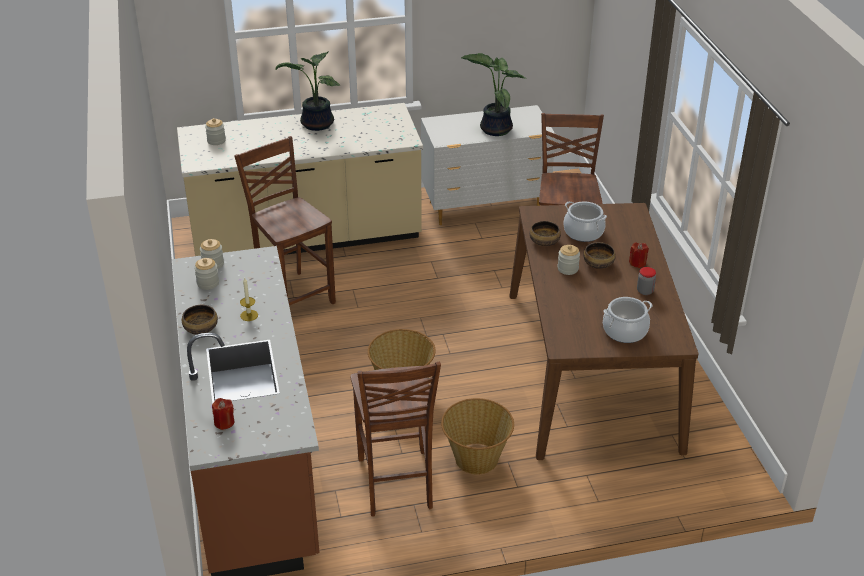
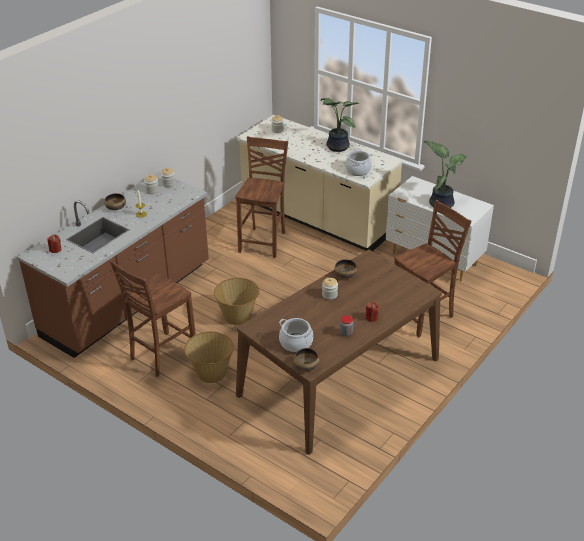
camera: 50 degrees right, 0 degrees up
cooking pot [563,201,607,242] -> cooking pot moved to [345,148,372,176]
bowl [583,242,616,269] -> bowl moved to [293,348,319,371]

